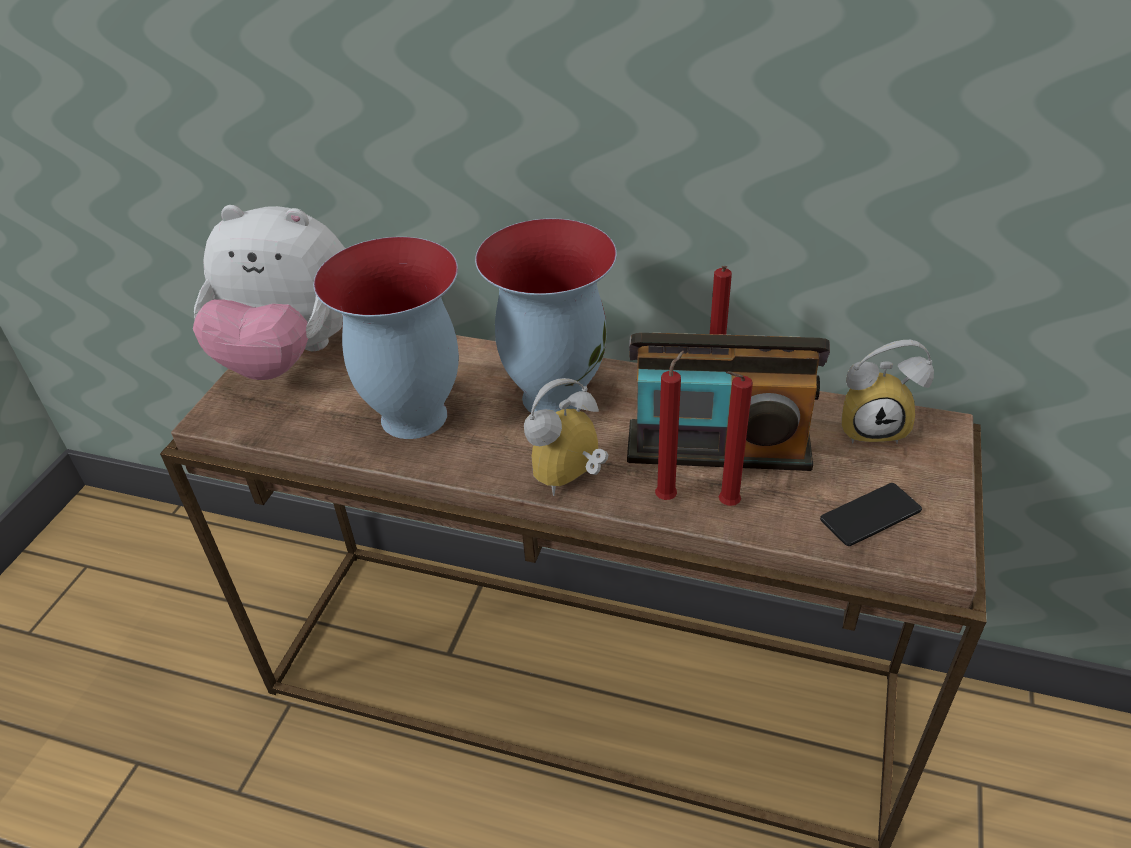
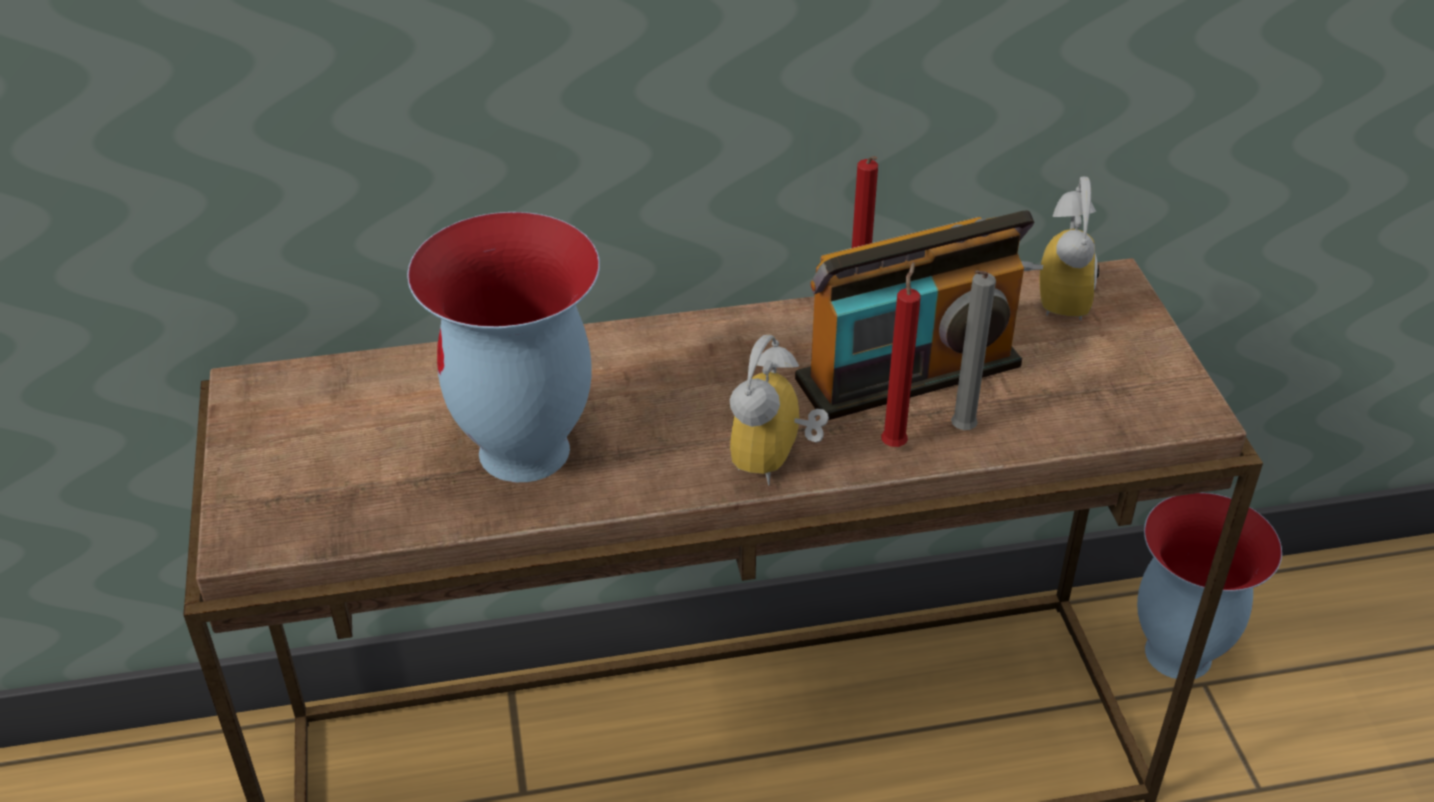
camera: 30 degrees left, 0 degrees up
plush toy [193,205,345,380] -> none
vase [475,219,617,412] -> vase moved to [1137,493,1282,679]
red candle [719,371,753,506] -> grey candle [951,270,996,430]
phone [820,483,922,546] -> none
alarm clock [842,340,934,444] -> alarm clock turned 60 degrees counterclockwise [1021,177,1099,321]

